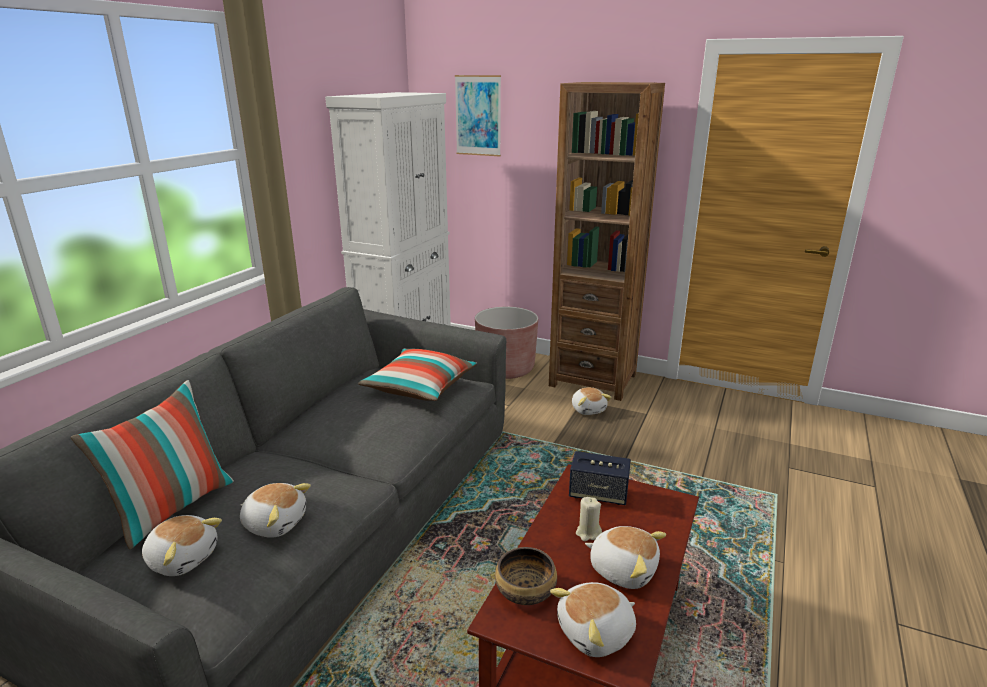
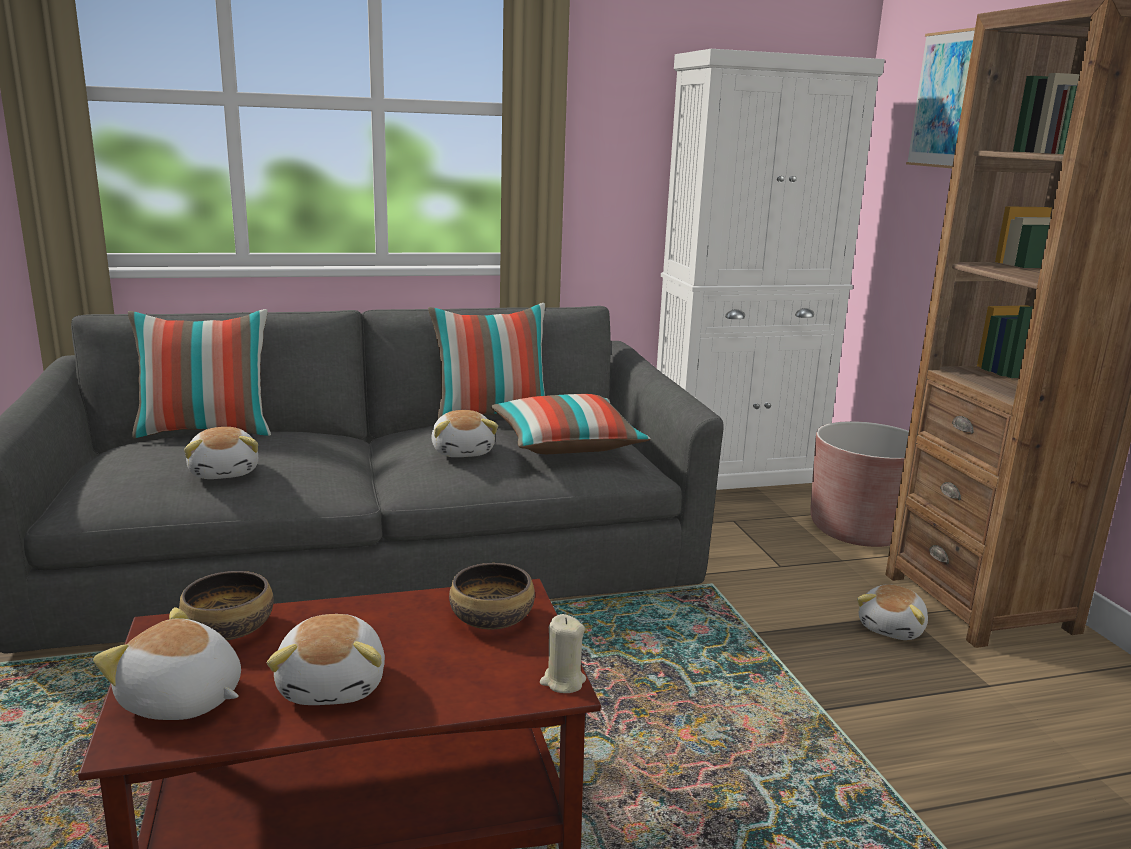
camera: 50 degrees right, 5 degrees down
plush toy [142,515,222,576] -> plush toy moved to [431,410,498,457]
speaker [569,451,631,505] -> bowl [449,563,535,629]
beige candle [576,497,602,541] -> beige candle moved to [540,614,586,693]
none -> pillow [428,303,545,419]

